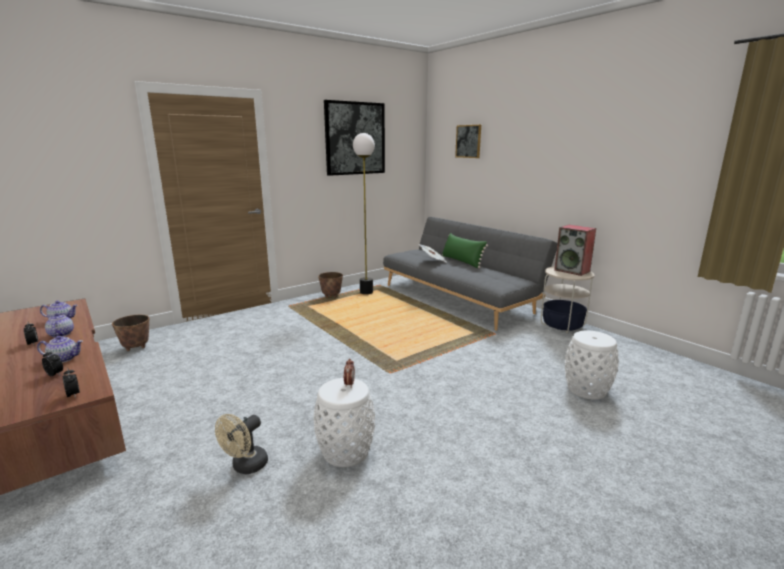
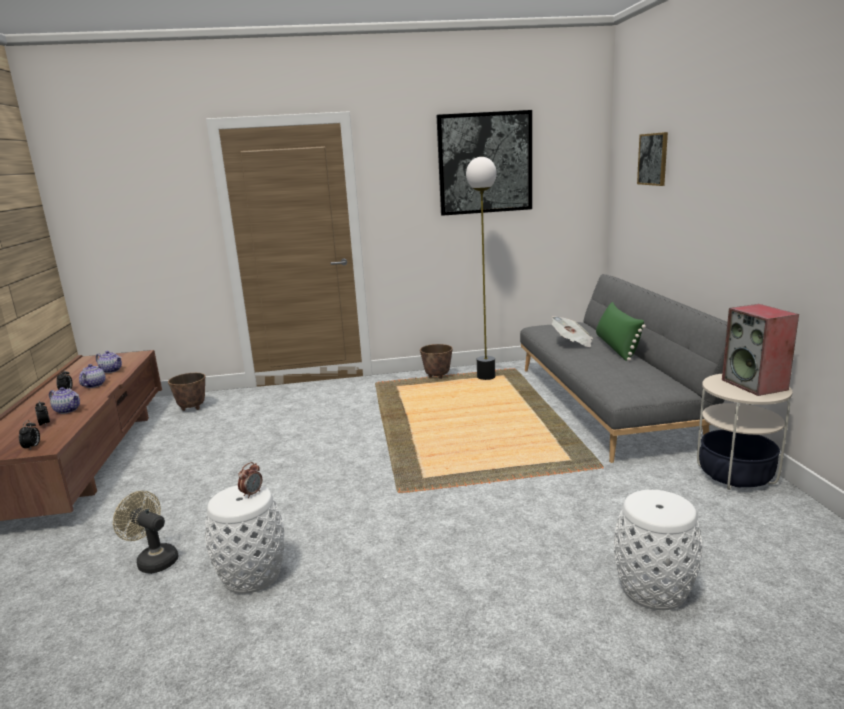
camera: 30 degrees right, 0 degrees up
beige fan [215,414,268,474] -> beige fan turned 60 degrees clockwise [113,491,178,574]

